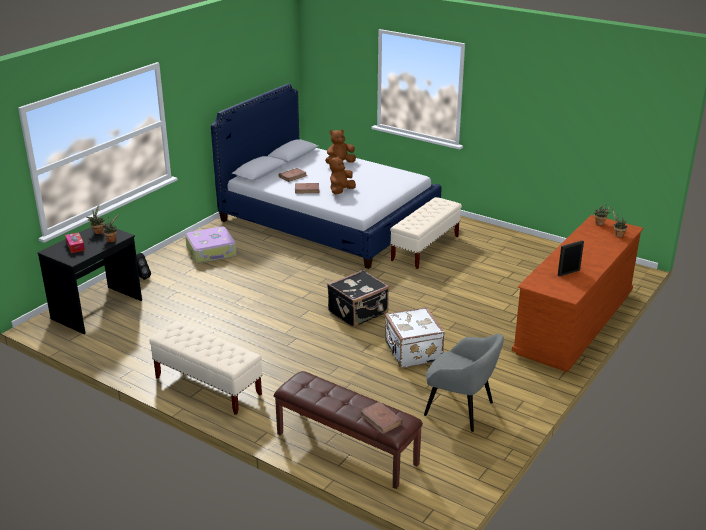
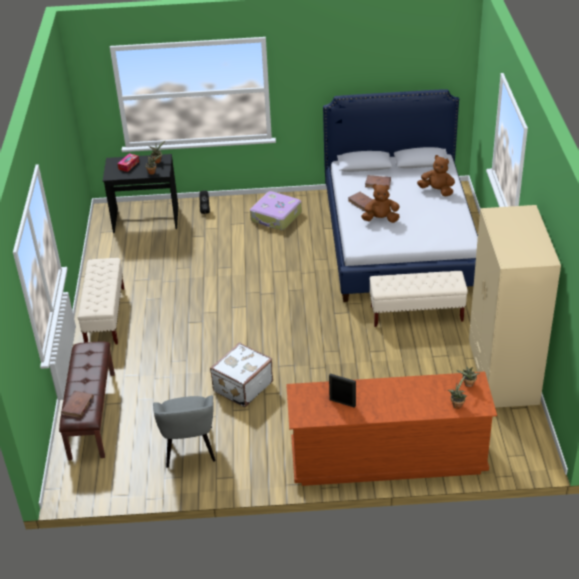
camera: 55 degrees right, 10 degrees up
black suitcase [327,270,389,327] -> none
none -> beige wardrobe [469,205,561,408]

